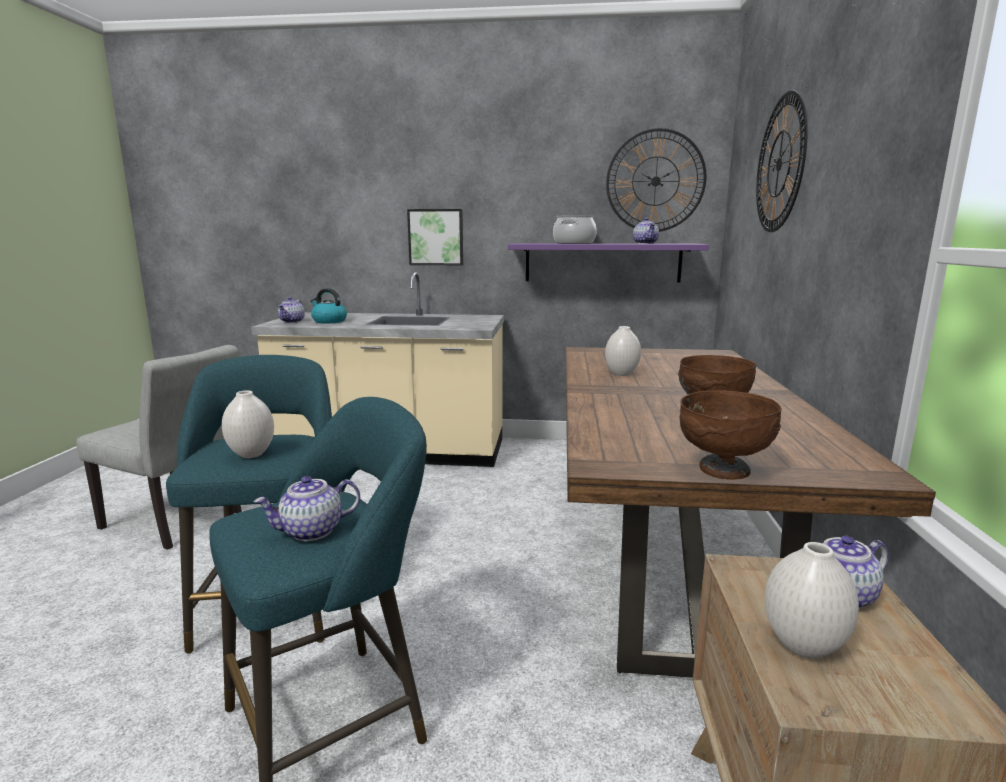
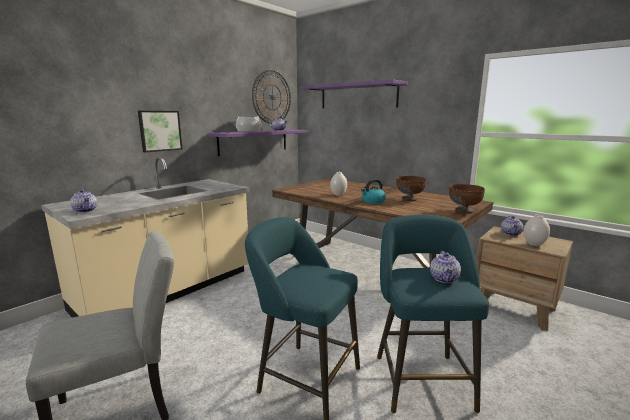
camera: 55 degrees left, 0 degrees up
white vase [222,390,274,458] -> none
kettle [311,288,347,324] -> kettle moved to [361,179,386,204]
wall clock [756,90,808,232] -> purple shelf [300,79,408,108]

